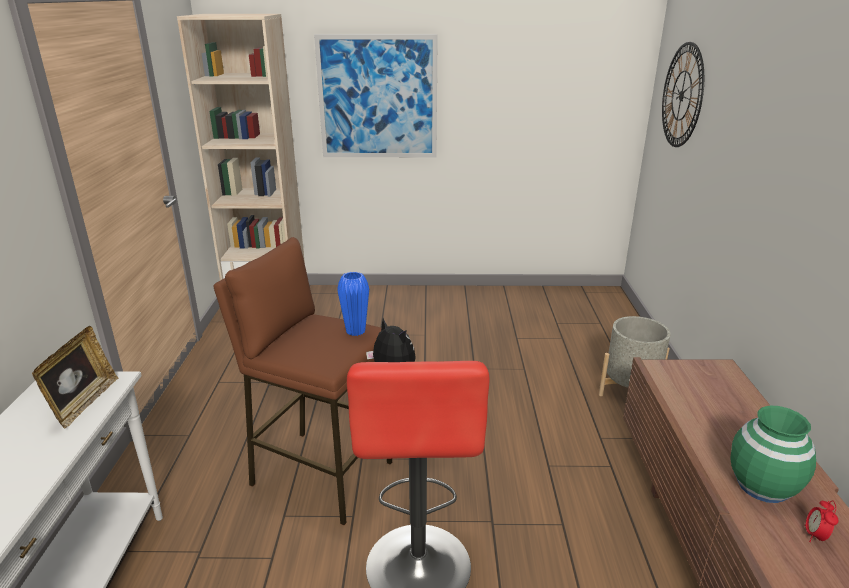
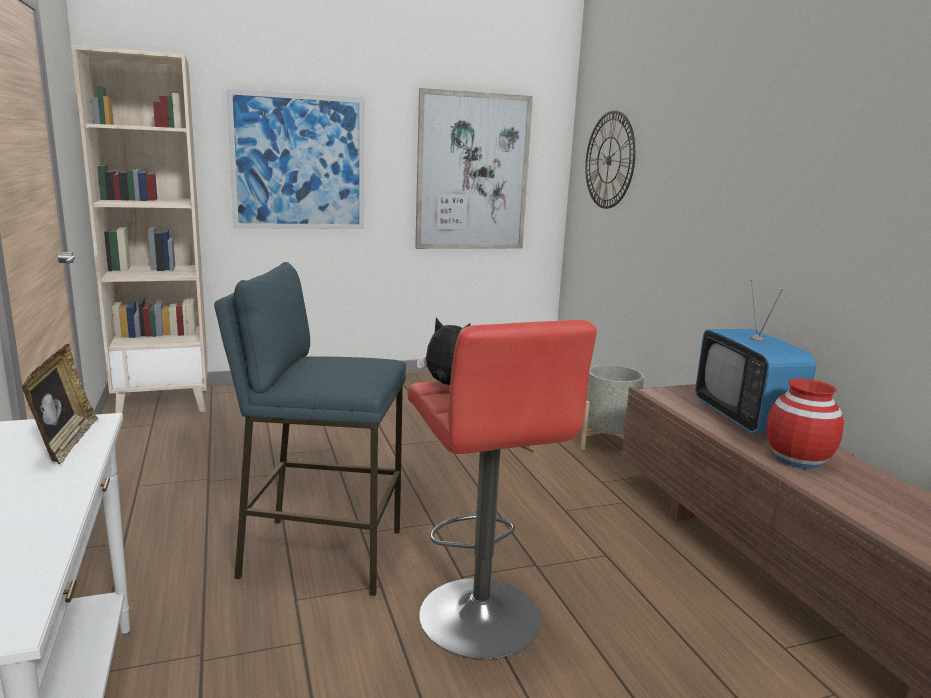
camera: 20 degrees left, 10 degrees down
brown stool [214,237,392,525] -> blue stool [214,262,406,596]
blue vase [337,272,369,336] -> none
green vase [730,405,816,503] -> red vase [766,379,844,469]
alarm clock [805,500,838,542] -> none
none -> picture [415,88,533,249]
none -> television [695,280,816,434]

